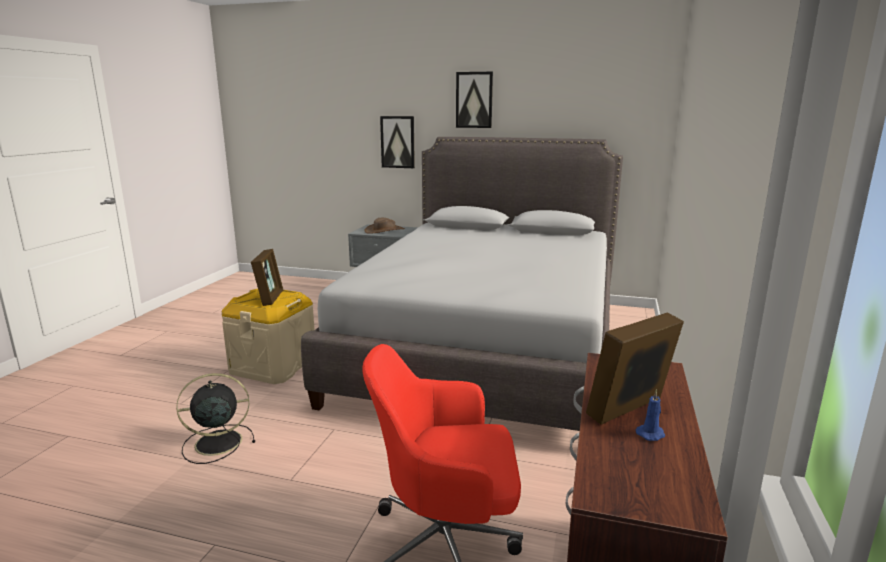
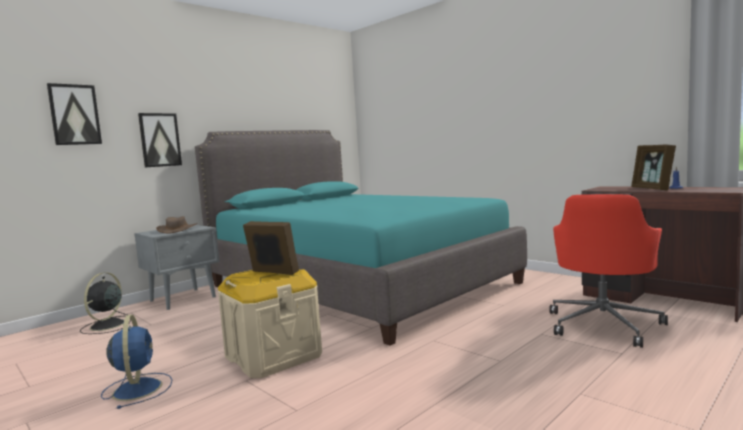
camera: 60 degrees left, 10 degrees down
black fan [176,373,255,464] -> black fan moved to [80,272,131,334]
grey bed [301,137,623,431] -> turquoise bed [195,130,527,345]
picture [456,72,493,128] -> picture moved to [47,83,102,145]
none -> blue fan [101,315,172,409]

